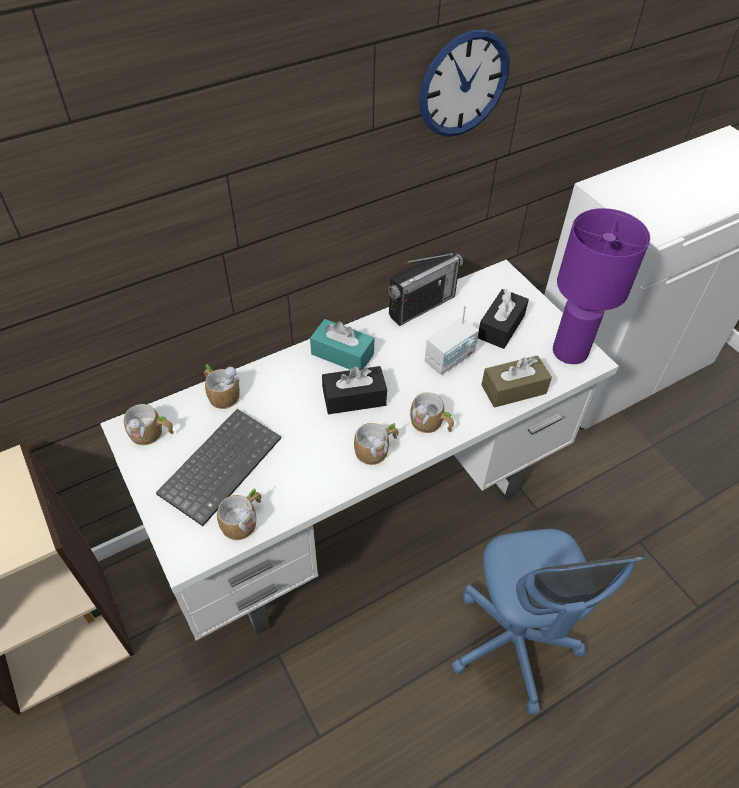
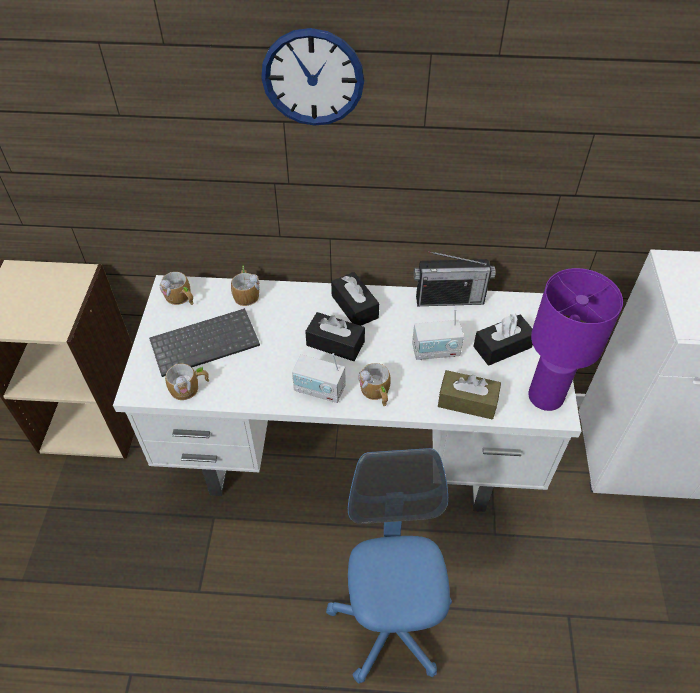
camera: 35 degrees right, 0 degrees up
turquoise tissue box [310,319,374,370] -> black tissue box [331,272,379,326]
mug [354,423,399,465] -> radio [292,353,345,403]
wall clock [419,29,510,137] -> wall clock moved to [261,28,364,126]
blue office chair [452,529,645,714] -> blue office chair turned 150 degrees clockwise [326,448,452,683]

